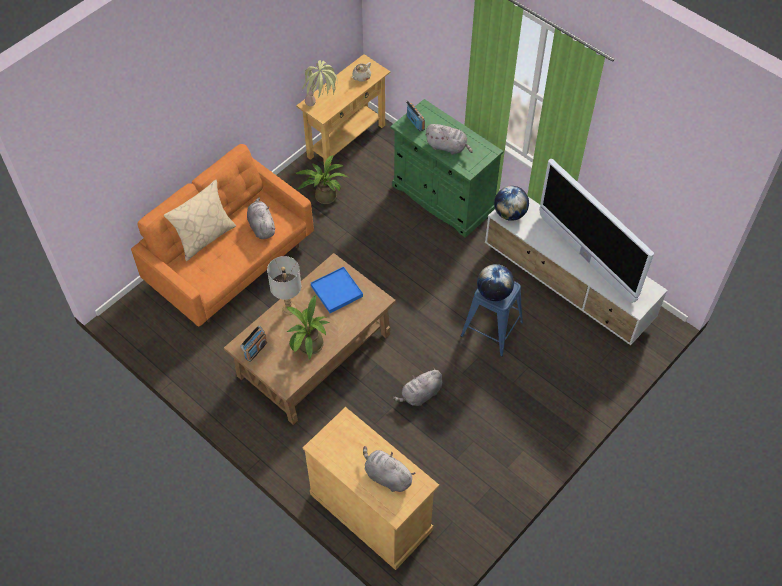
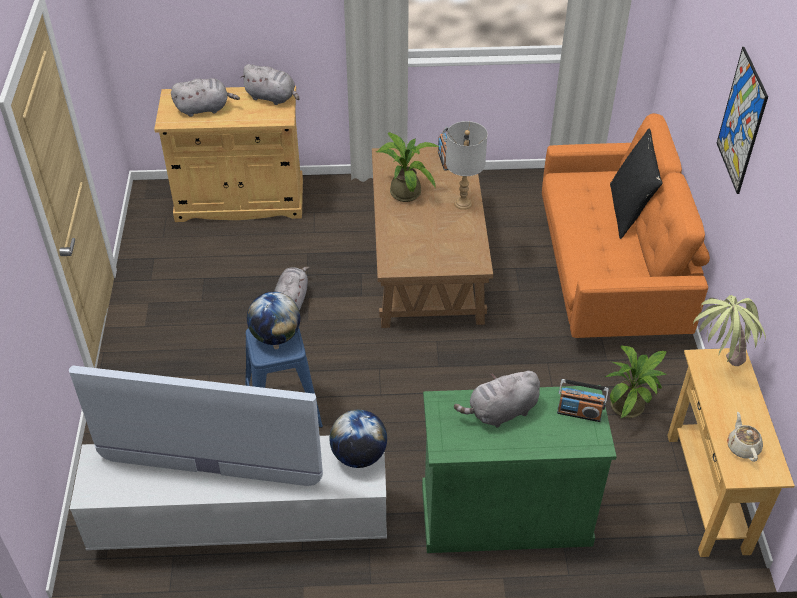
camera: 135 degrees right, 10 degrees down
beige pillow [164,180,236,261] -> black pillow [610,129,663,239]
grey plush toy [247,197,275,239] -> grey plush toy moved to [240,64,299,105]
blue tray [311,267,363,313] -> none
none -> picture [717,47,768,194]

